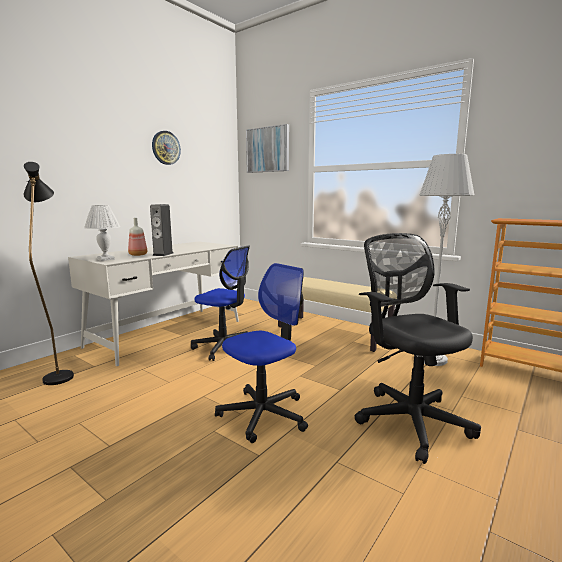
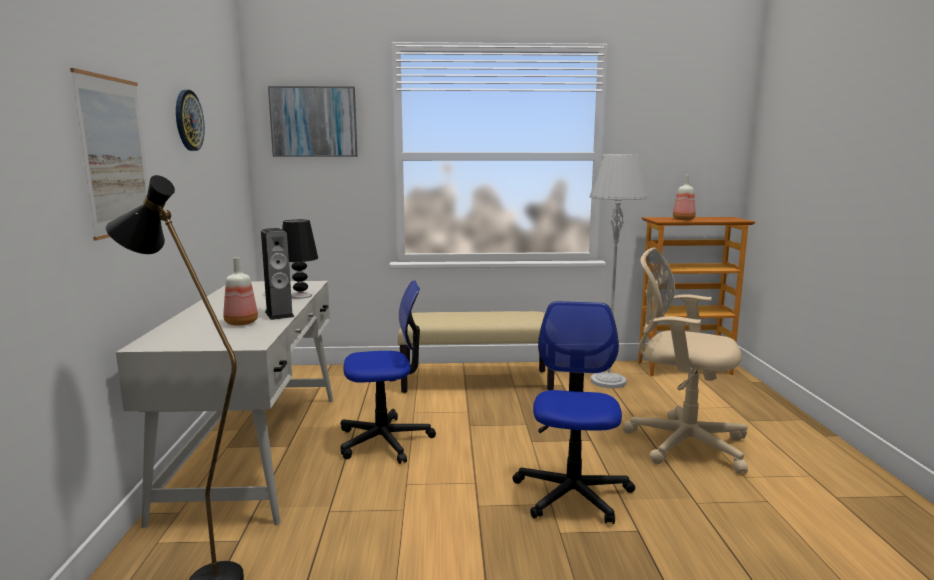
camera: 40 degrees left, 0 degrees up
white table lamp [84,205,120,261] -> none
black office chair [355,233,481,464] -> beige office chair [622,248,748,474]
none -> picture [70,68,148,241]
none -> black table lamp [282,220,318,299]
none -> bottle [673,175,696,220]

